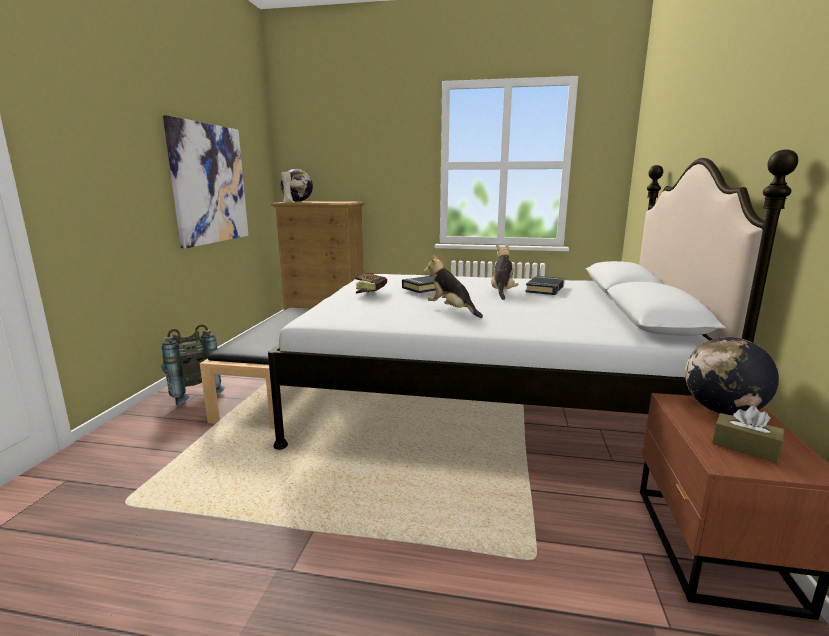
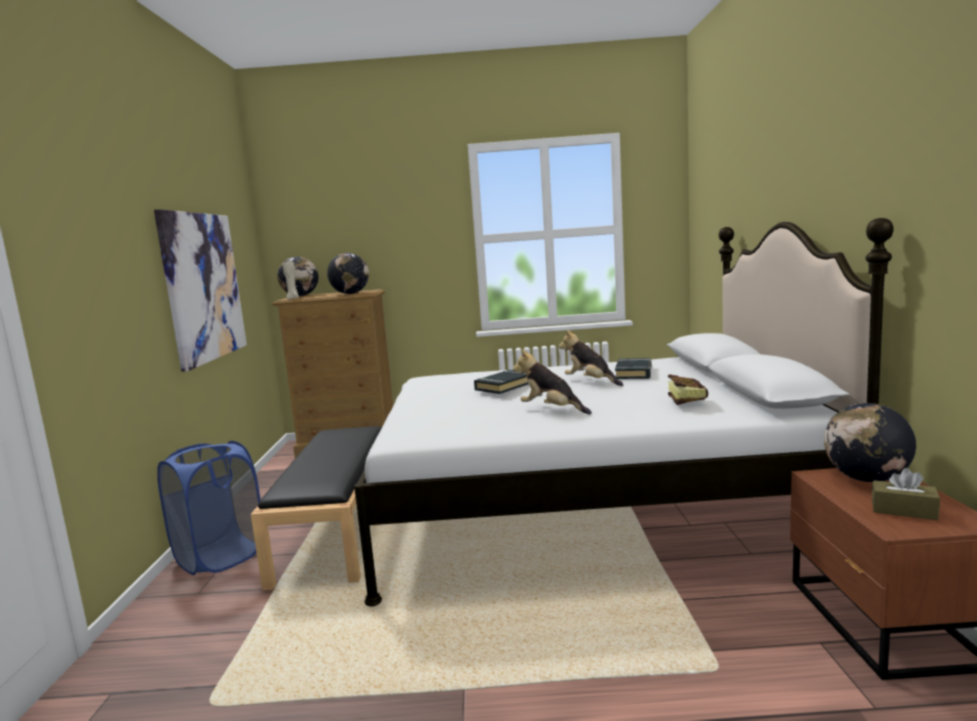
camera: 10 degrees left, 5 degrees down
grey backpack [162,324,225,405] -> blue laundry basket [157,441,260,575]
book [356,272,387,293] -> book moved to [668,374,708,405]
plush toy [491,244,519,300] -> plush toy turned 45 degrees counterclockwise [559,330,623,386]
none -> globe [327,253,369,294]

